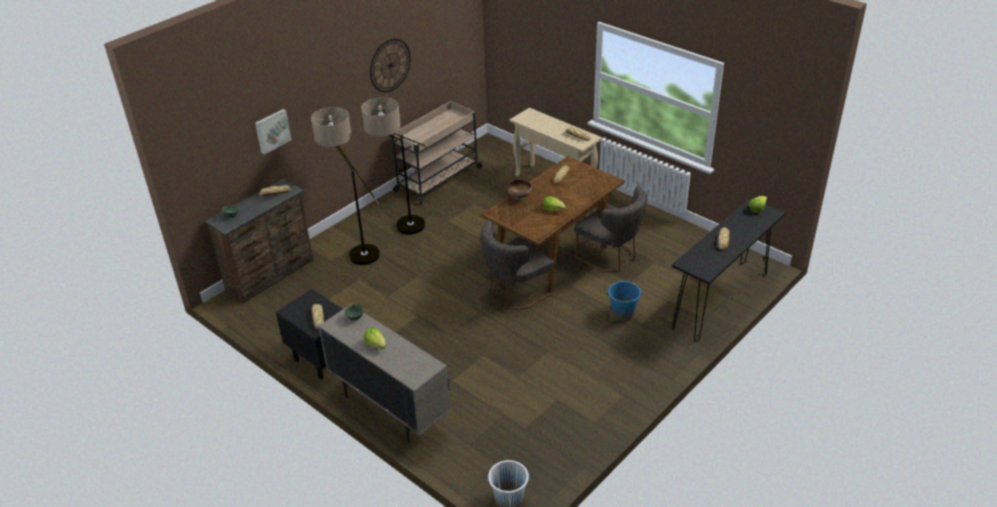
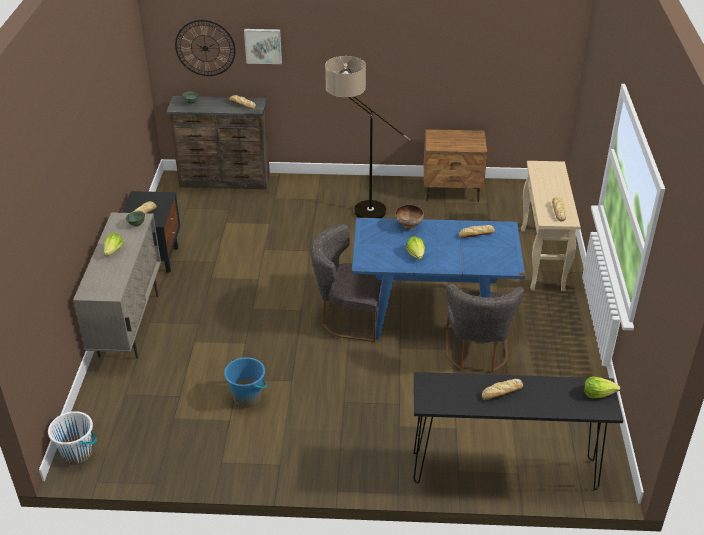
camera: 50 degrees right, 0 degrees up
floor lamp [311,107,380,265] -> none
wall clock [370,39,411,92] -> wall clock moved to [175,20,236,76]
beige cart [392,101,483,205] -> brown nightstand [424,129,487,202]
brown dining table [481,156,625,293] -> blue dining table [352,218,526,343]
blue bucket [606,281,643,322] -> blue bucket moved to [224,357,267,408]

